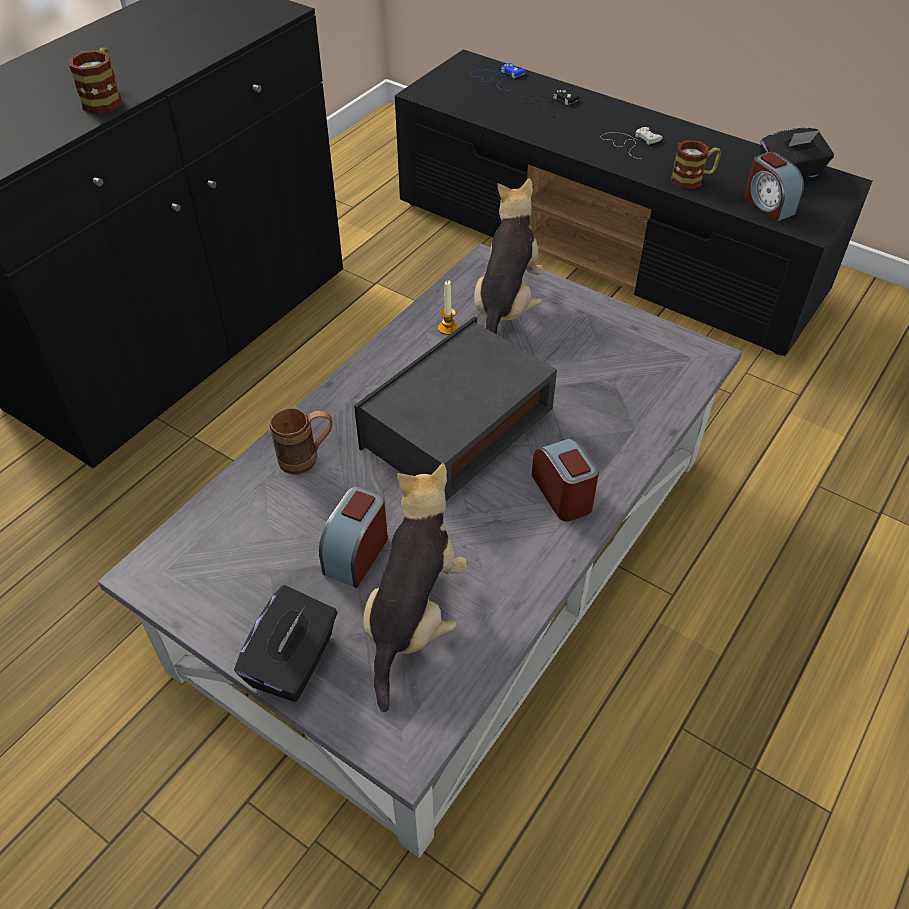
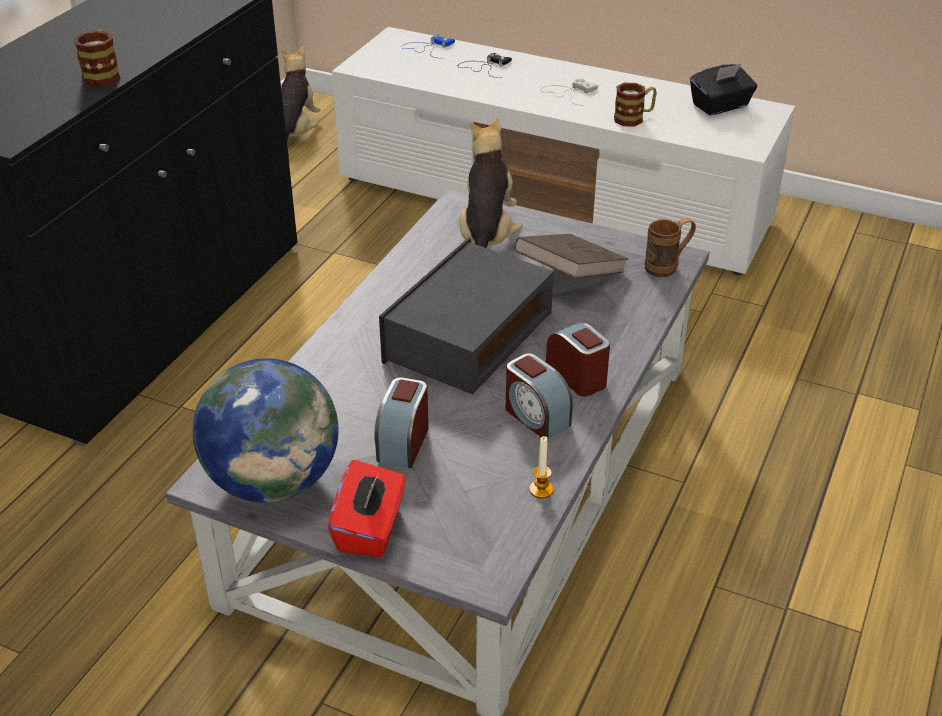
camera: 10 degrees left, 10 degrees down
black tissue box [234,585,338,702] -> red tissue box [328,460,405,557]
brown mug [270,408,332,474] -> brown mug moved to [645,218,696,277]
plush toy [363,463,467,712] -> plush toy moved to [281,47,321,158]
black tv stand [395,49,872,356] -> white tv stand [332,27,795,275]
candle [438,280,458,335] -> candle moved to [529,436,554,499]
alarm clock [744,152,804,222] -> alarm clock moved to [506,353,573,440]
none -> globe [193,358,338,503]
none -> brown book [514,234,629,278]

